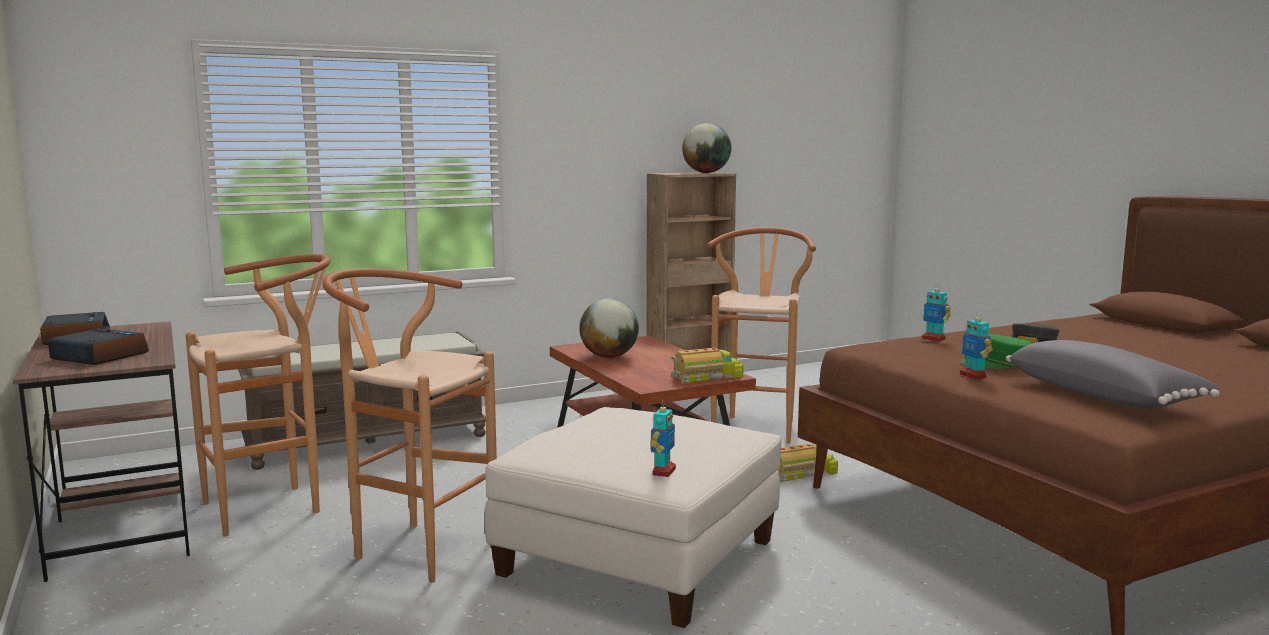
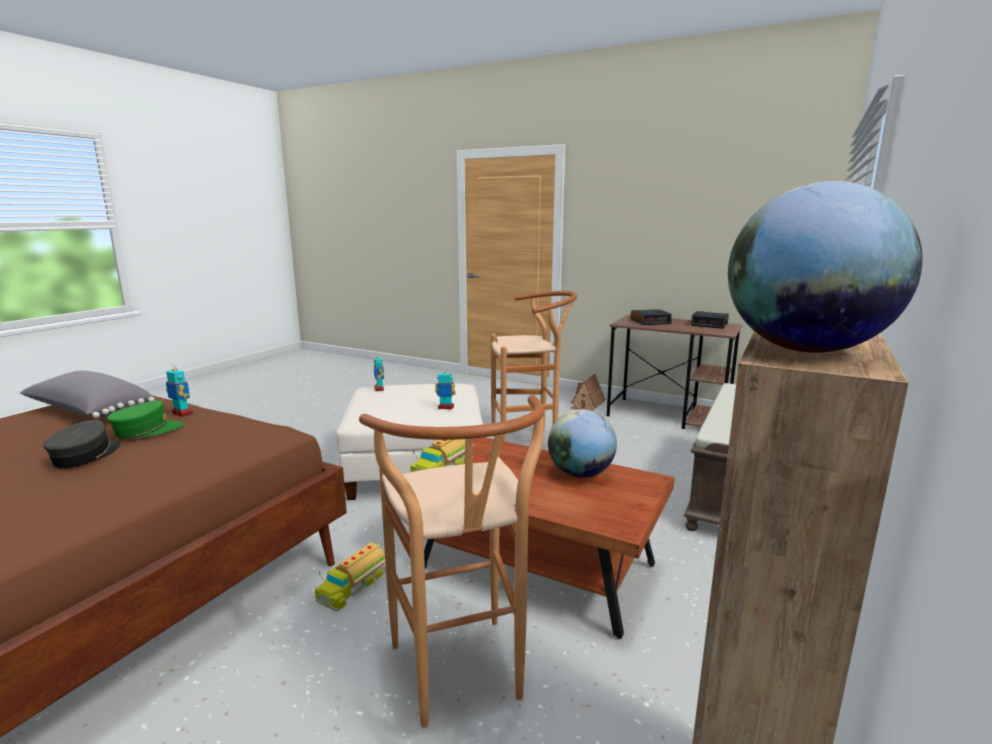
camera: 145 degrees right, 5 degrees up
brown stool [186,254,330,537] -> none
toy robot [922,287,951,342] -> toy robot moved to [435,371,456,410]
none -> toy house [571,373,606,411]

